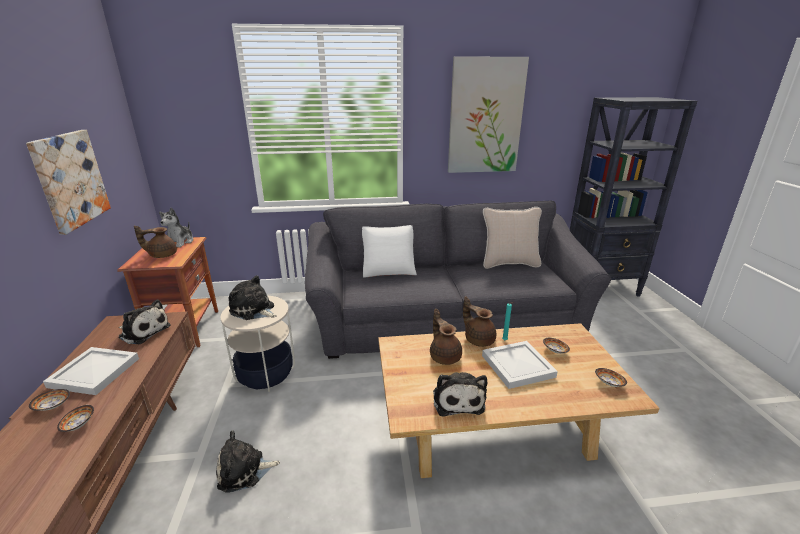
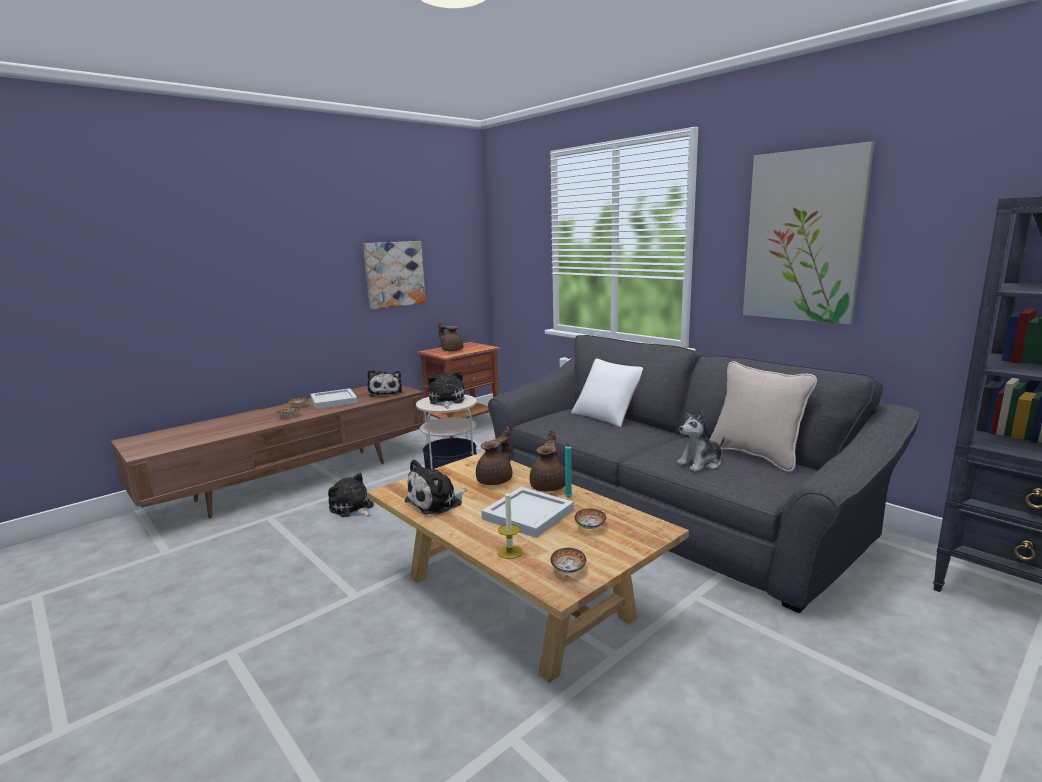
camera: 55 degrees right, 10 degrees down
plush toy [159,207,194,248] -> plush toy moved to [677,410,725,472]
none -> candle [497,489,523,559]

